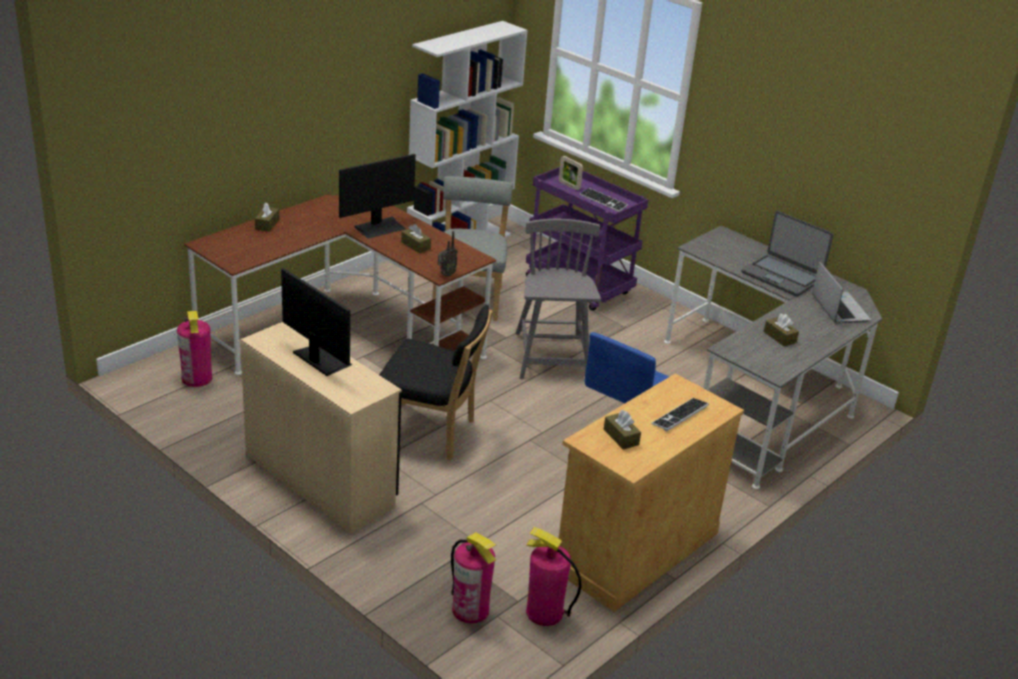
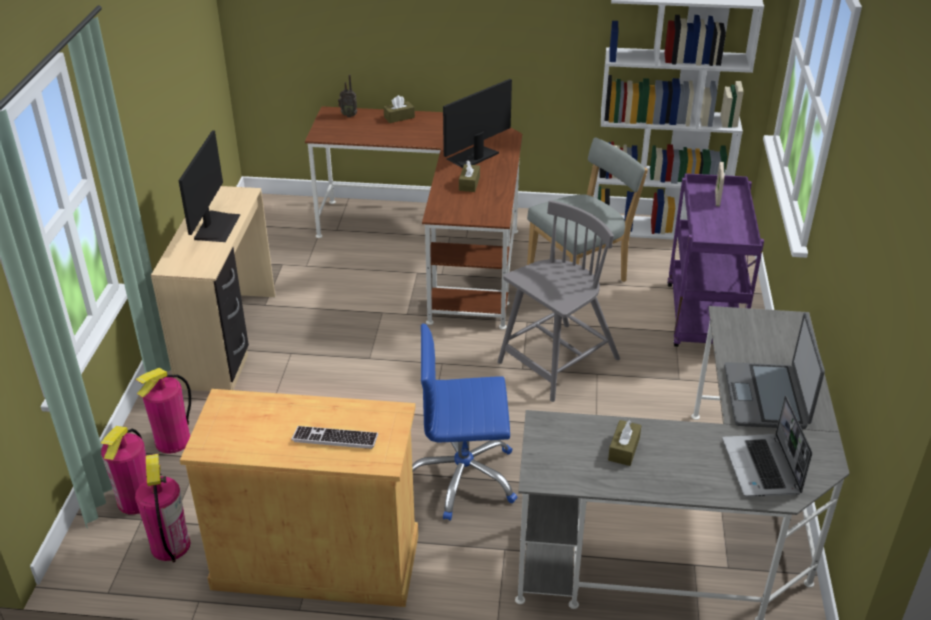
camera: 55 degrees right, 5 degrees up
fire extinguisher [177,311,212,387] -> fire extinguisher moved to [135,368,191,454]
monitor [339,154,416,239] -> monitor turned 120 degrees clockwise [443,79,512,168]
black chair [379,305,493,461] -> none
radio [438,231,458,277] -> radio moved to [338,75,357,117]
keyboard [580,188,628,212] -> none
brown tissue box [603,410,641,450] -> none
laptop [812,261,871,323] -> laptop turned 135 degrees clockwise [723,396,812,497]

